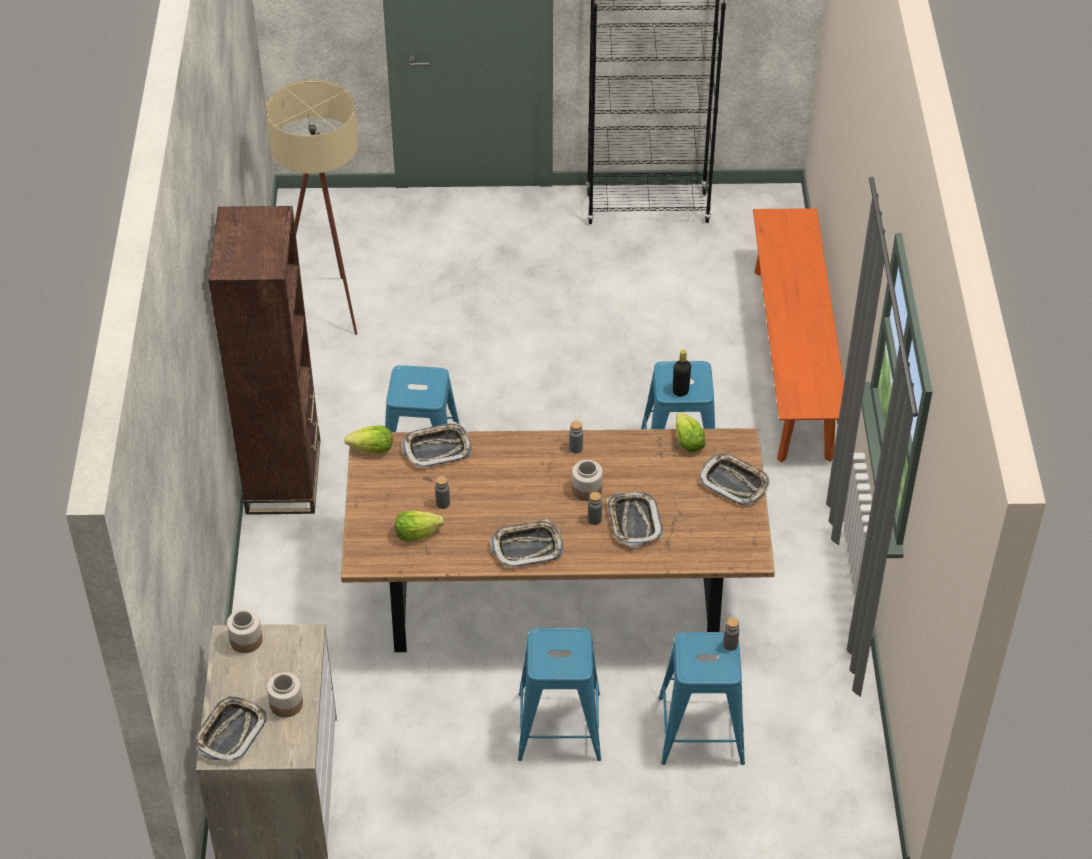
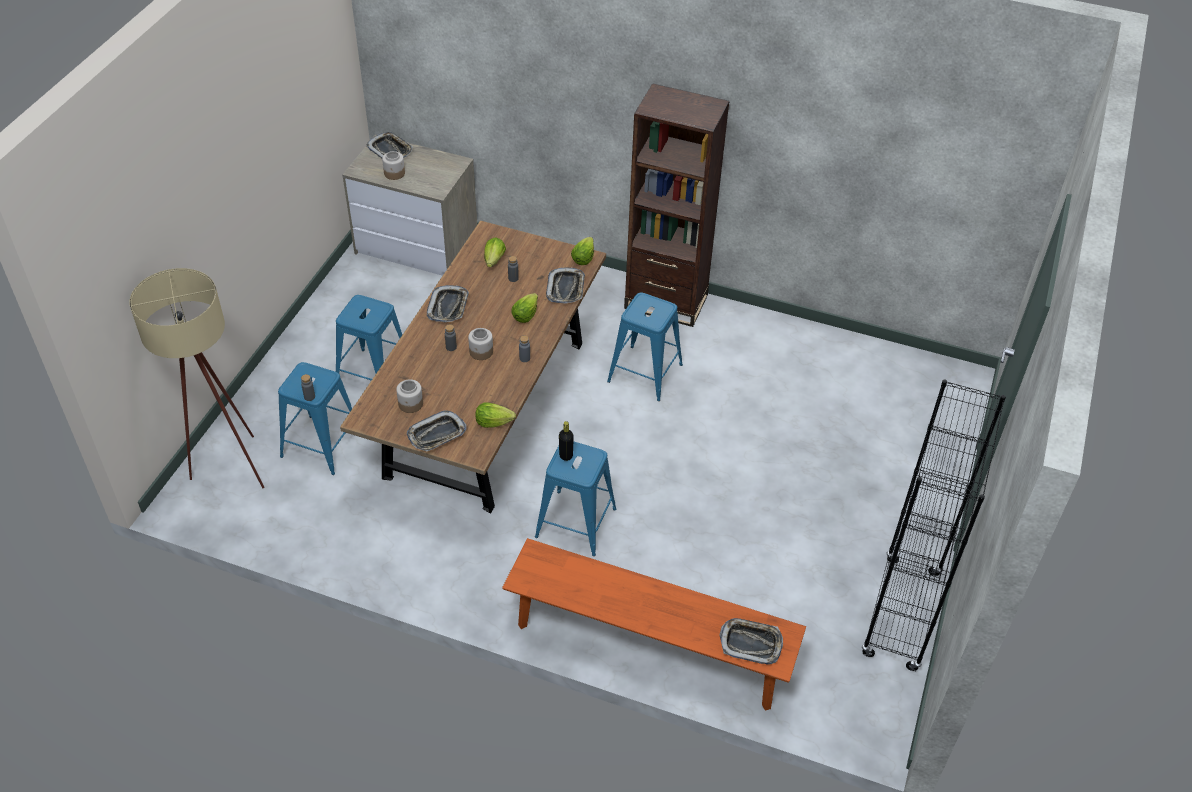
camera: 110 degrees right, 0 degrees up
jar [227,609,263,653] -> jar moved to [396,379,423,413]
beige floor lamp [265,80,358,335] -> beige floor lamp moved to [129,268,265,489]
tray [606,492,663,546] -> tray moved to [719,618,783,665]
none -> lettuce [512,293,538,323]

